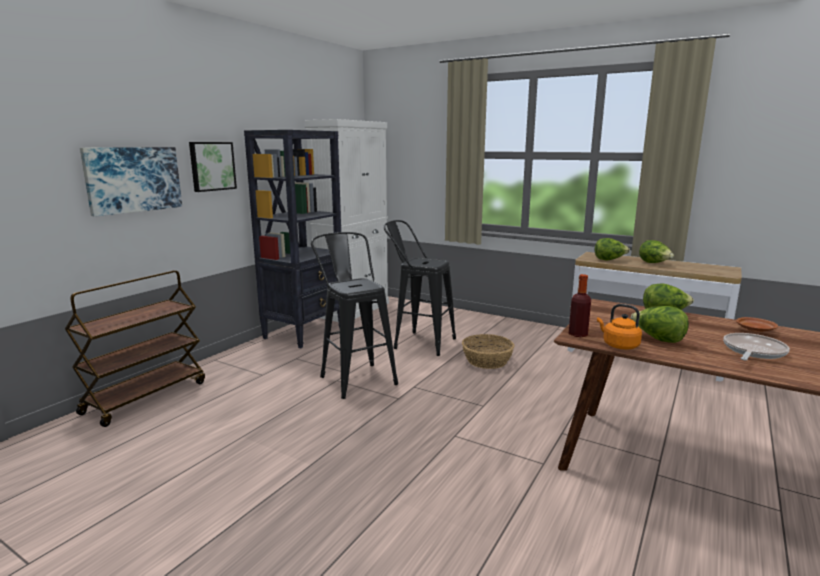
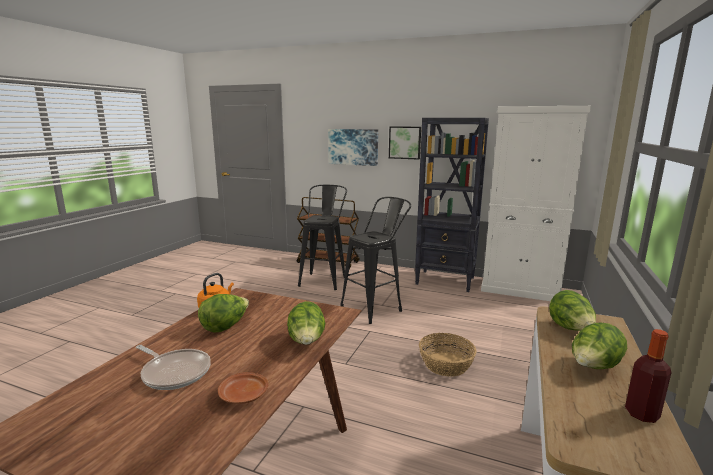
camera: 80 degrees right, 0 degrees up
black stool [383,220,456,356] -> black stool moved to [298,185,347,290]
bottle [569,274,591,337] -> bottle moved to [625,329,672,423]

